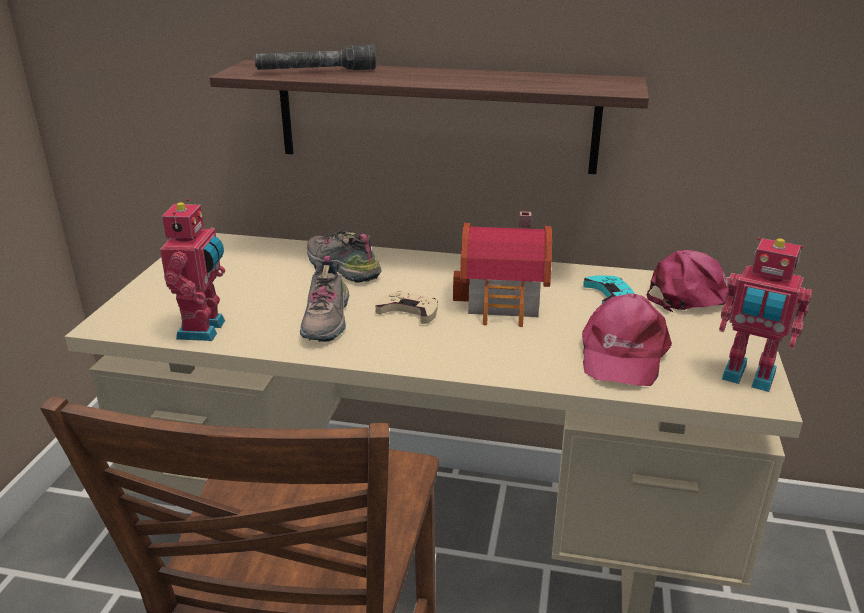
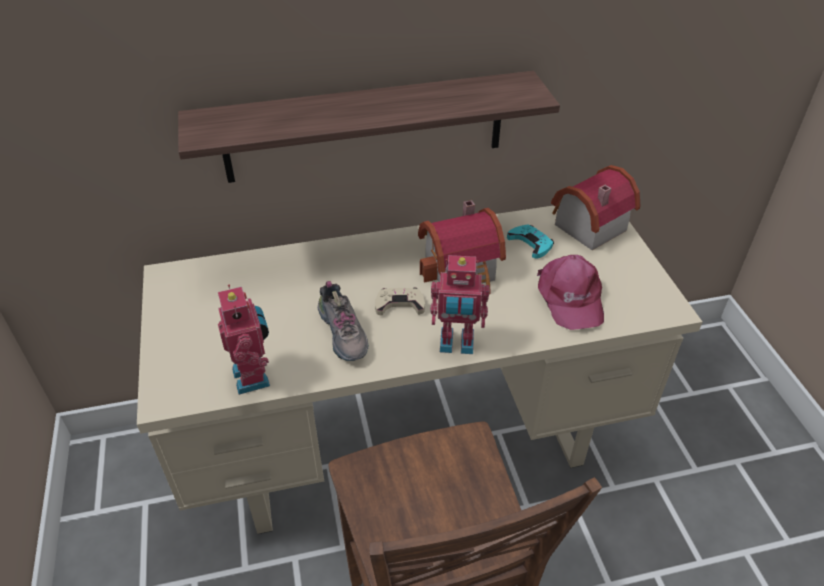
camera: 25 degrees left, 15 degrees up
grey flashlight [254,45,376,70] -> none
shoe [307,230,382,283] -> none
pink cap [647,250,729,312] -> toy house [551,165,640,250]
toy robot [719,237,812,392] -> toy robot moved to [430,255,490,354]

